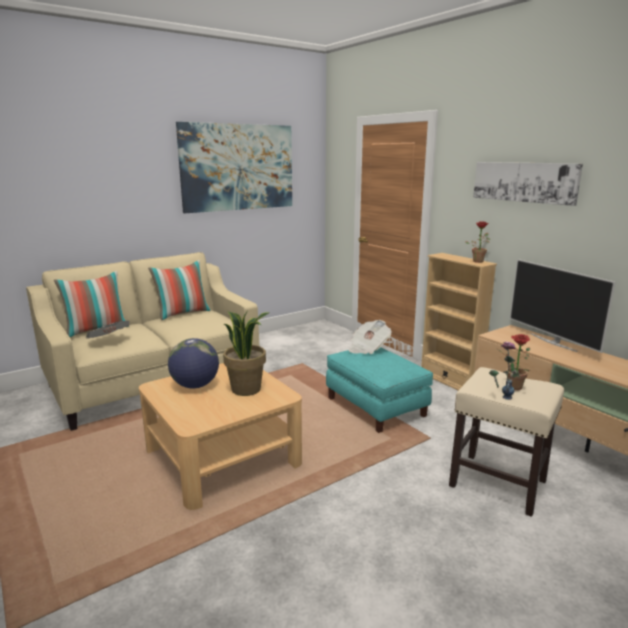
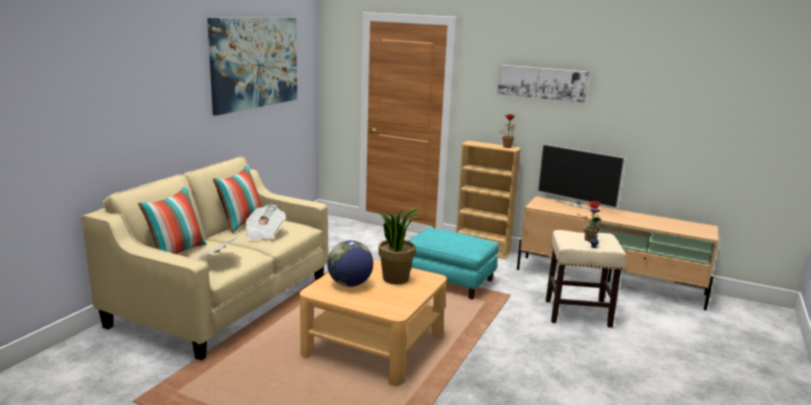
camera: 30 degrees left, 0 degrees up
newspaper [349,320,392,354] -> newspaper moved to [245,205,286,241]

